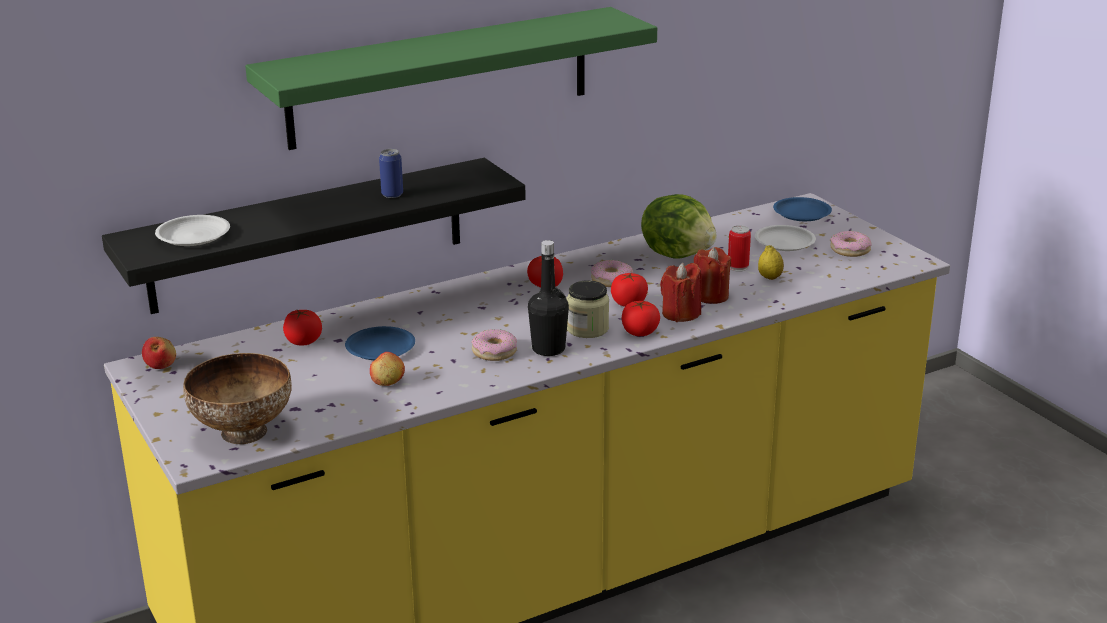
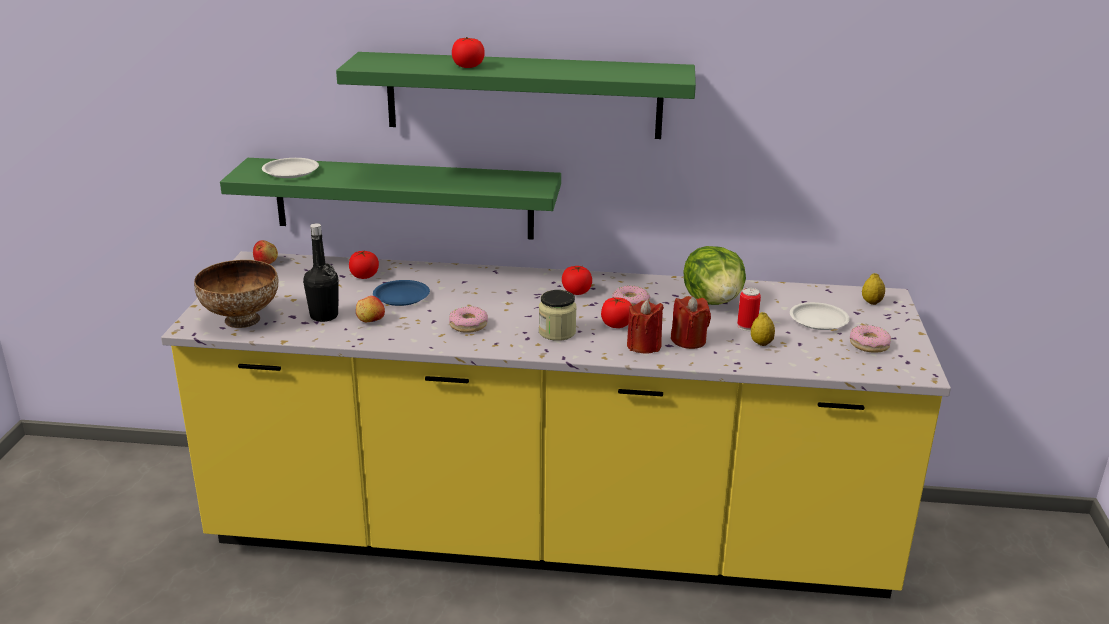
camera: 35 degrees right, 0 degrees up
black shelf [102,158,526,314] -> green shelf [220,158,561,240]
can [379,149,403,198] -> none
black bottle [528,240,569,356] -> black bottle moved to [303,223,338,322]
tomato [622,301,660,336] -> tomato moved to [452,37,485,68]
blue plate [773,197,832,221] -> lemon [862,273,885,305]

